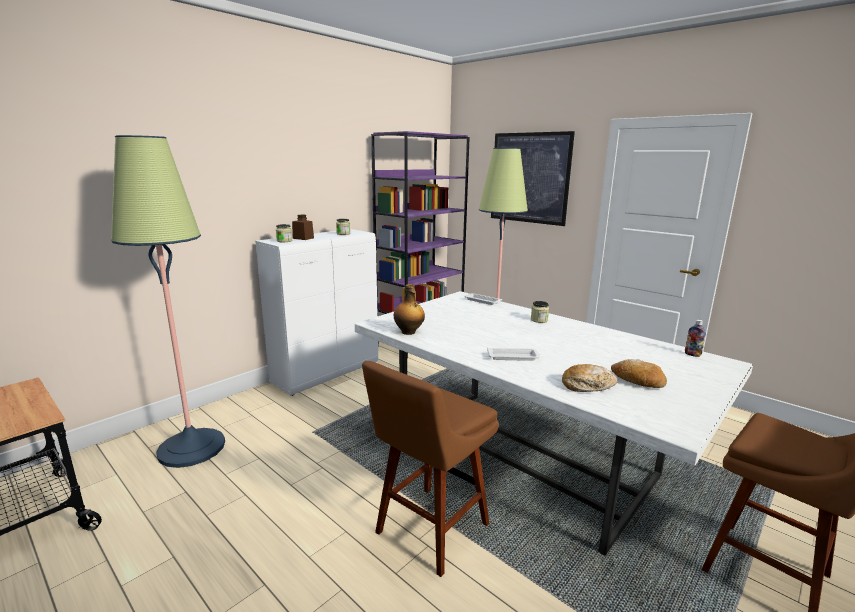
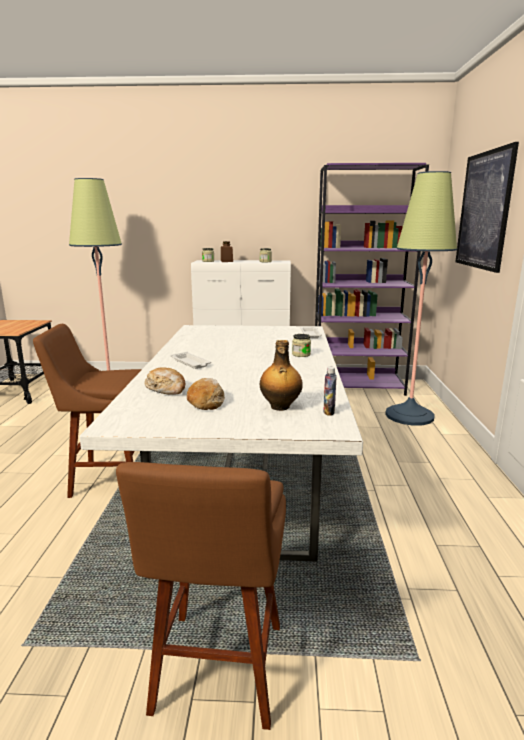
camera: 50 degrees right, 0 degrees up
bottle [394,284,425,335] -> bottle moved to [260,340,303,411]

